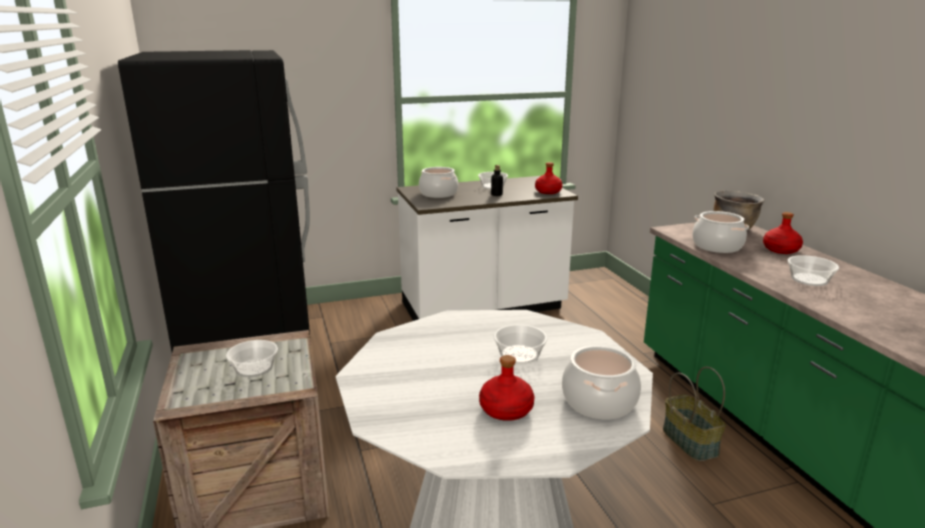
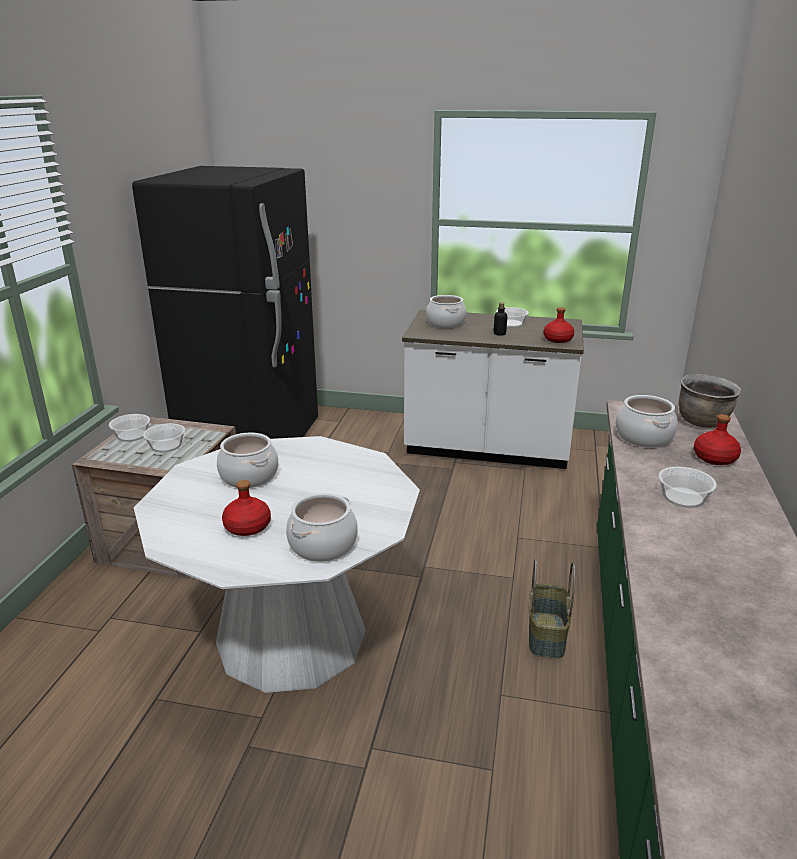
camera: 30 degrees right, 5 degrees up
bowl [493,324,547,364] -> bowl moved to [109,414,150,442]
none -> cooking pot [217,433,279,488]

